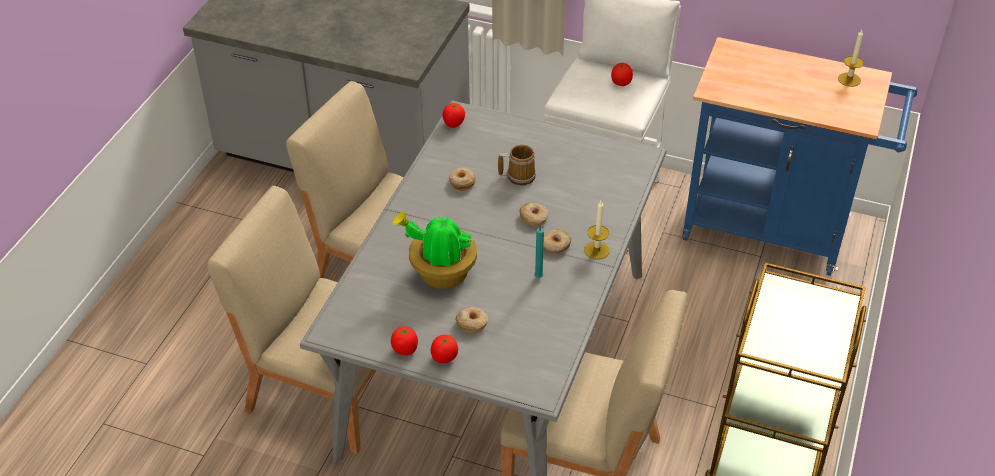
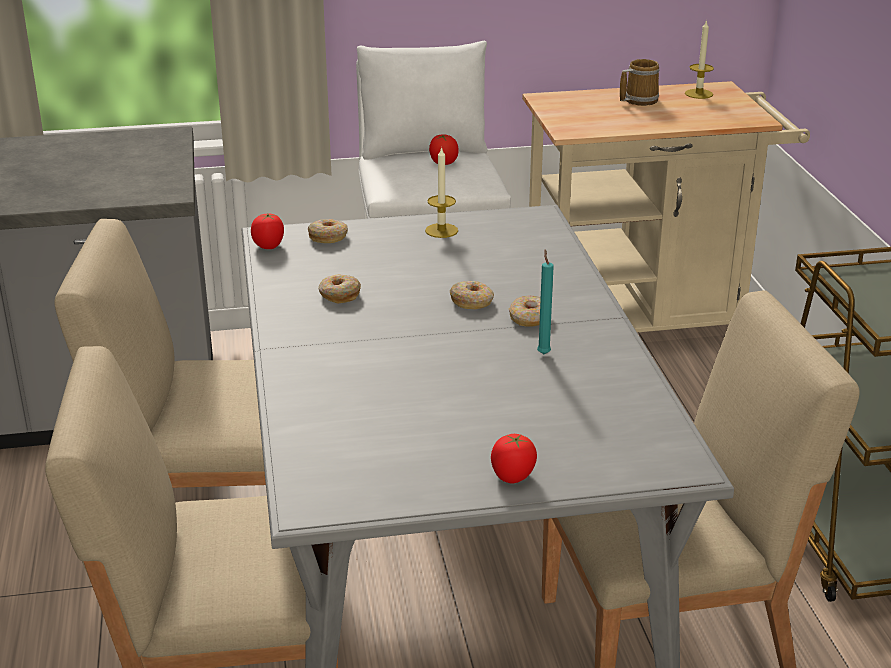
camera: 30 degrees left, 15 degrees down
tomato [391,326,418,356] -> none
potted plant [392,212,477,289] -> none
donut [455,307,488,333] -> donut moved to [308,219,348,243]
mug [498,145,536,186] -> mug moved to [620,59,659,106]
candle [584,201,610,259] -> candle moved to [425,146,458,238]
blue cart [683,37,918,276] -> beige cart [522,81,810,332]

